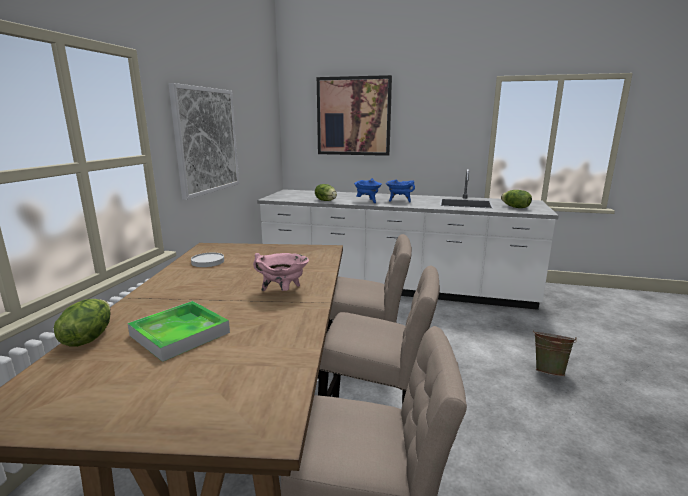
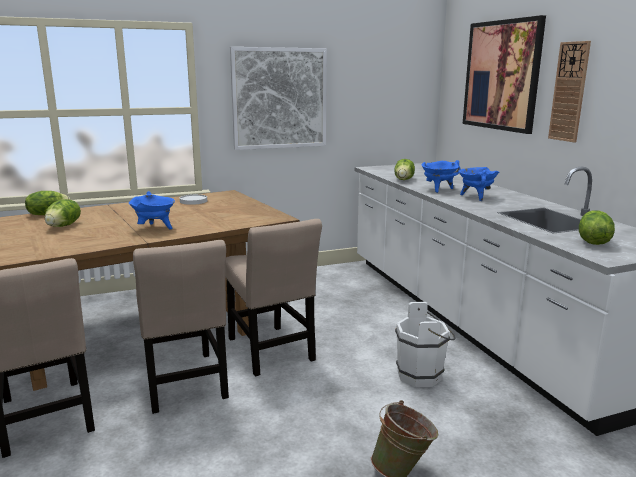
camera: 55 degrees right, 0 degrees up
tray [127,301,230,362] -> lettuce [45,199,81,227]
pink cooking pot [253,253,309,291] -> blue cooking pot [129,191,175,229]
none -> white bucket [395,302,455,387]
none -> wall clock [548,41,591,142]

